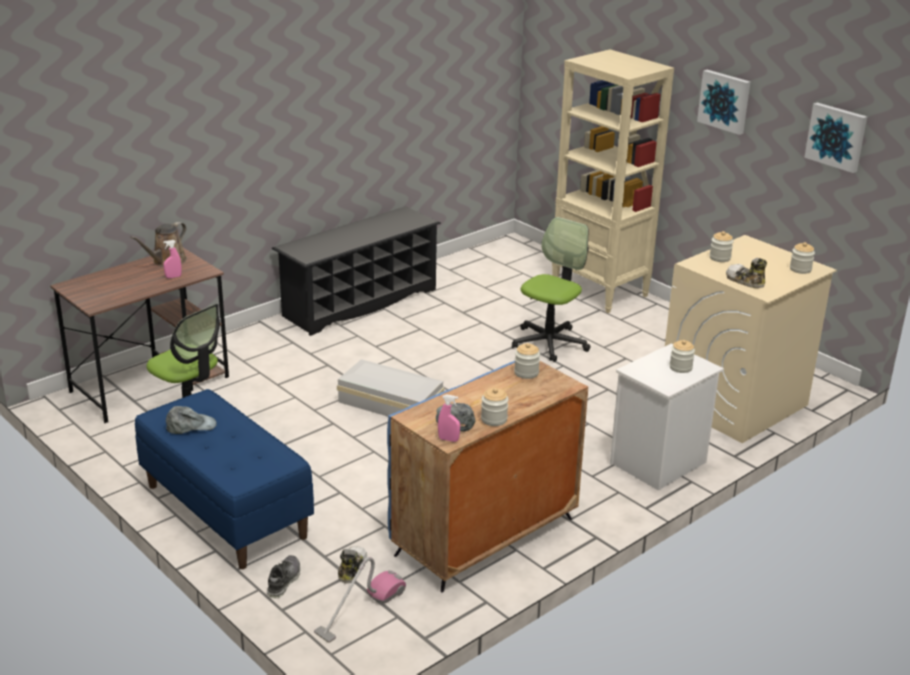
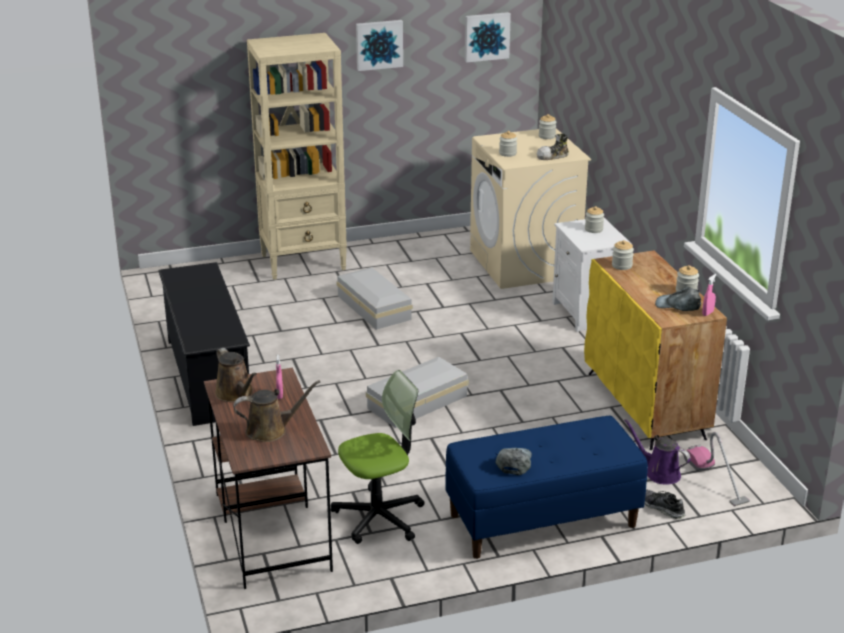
camera: 65 degrees left, 0 degrees up
shoe [338,546,367,583] -> purple watering can [624,419,691,485]
blue cabinet [387,361,588,592] -> yellow cabinet [584,251,727,450]
office chair [512,217,591,362] -> white storage box [336,267,413,330]
none -> brown watering can [233,380,320,442]

